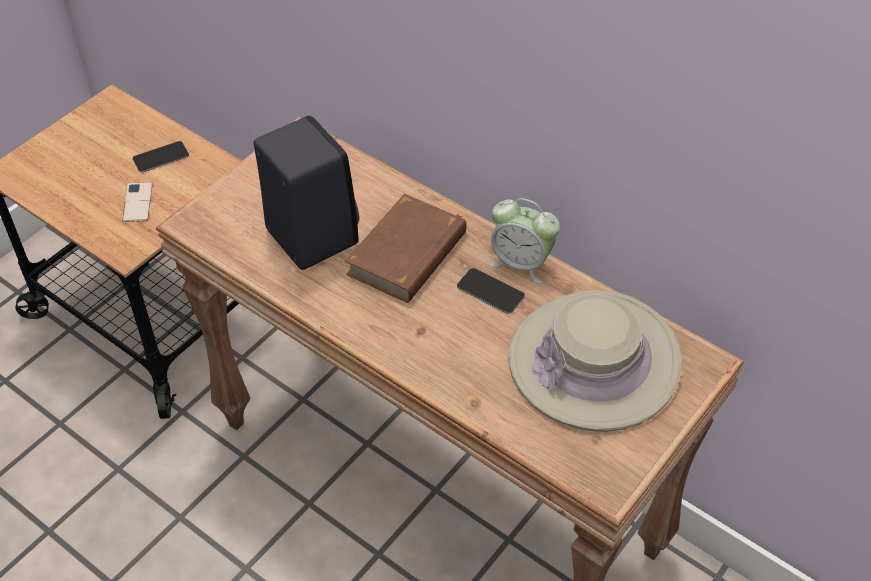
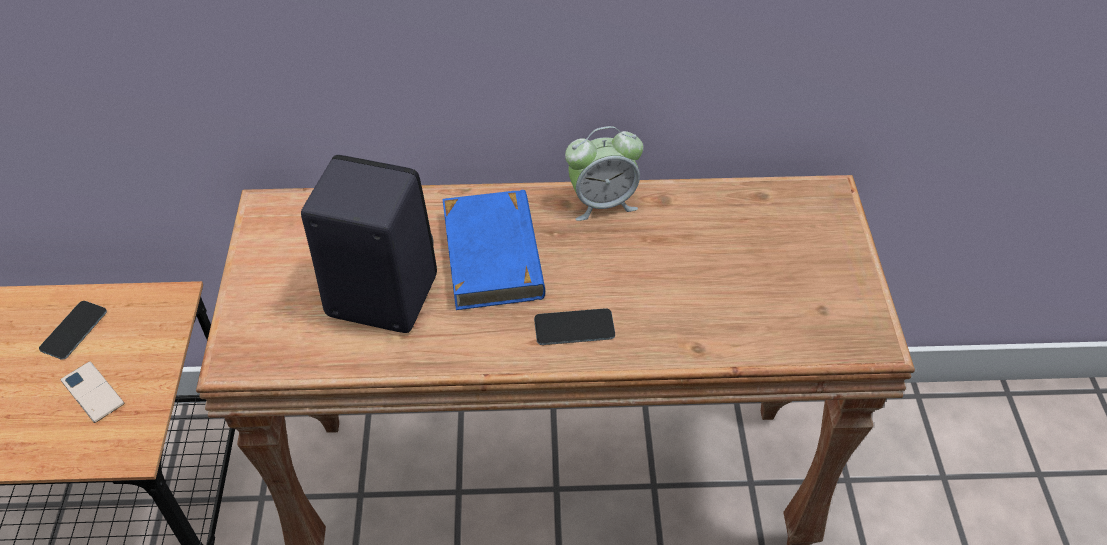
camera: 40 degrees left, 0 degrees up
brown book [345,194,466,303] -> blue book [443,190,545,310]
phone [457,268,525,314] -> phone moved to [534,308,615,345]
beige hat [509,290,682,432] -> none

